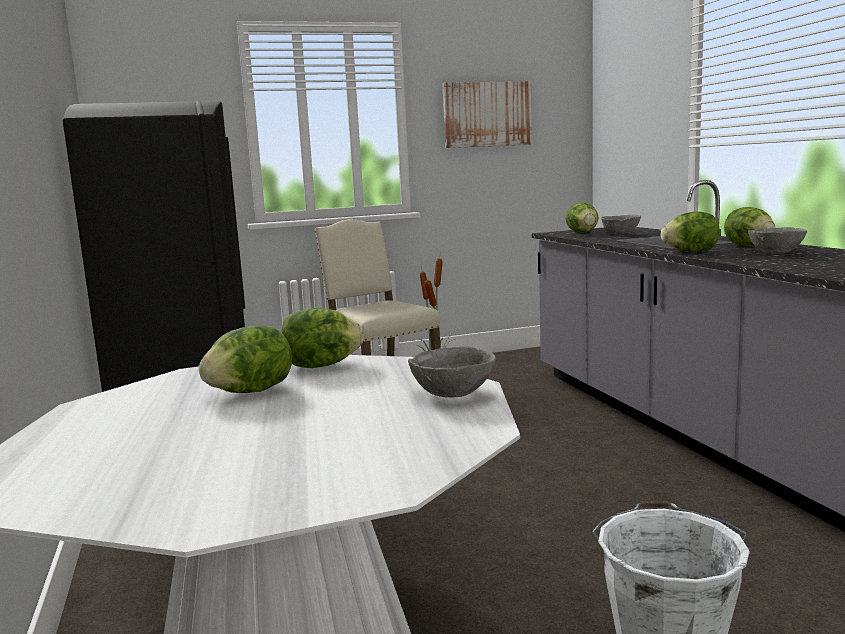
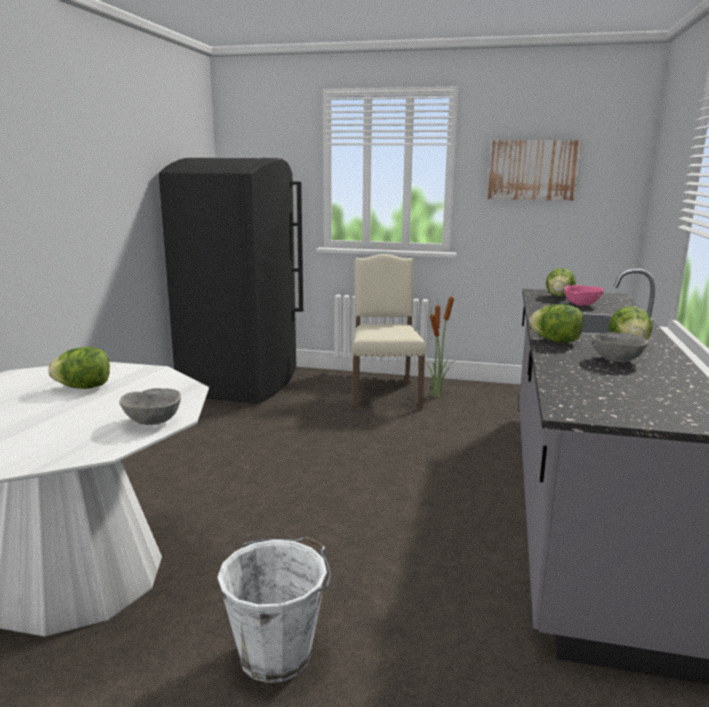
camera: 30 degrees right, 5 degrees up
lettuce [282,308,364,368] -> none
grey bowl [601,215,641,235] -> pink bowl [564,285,604,306]

